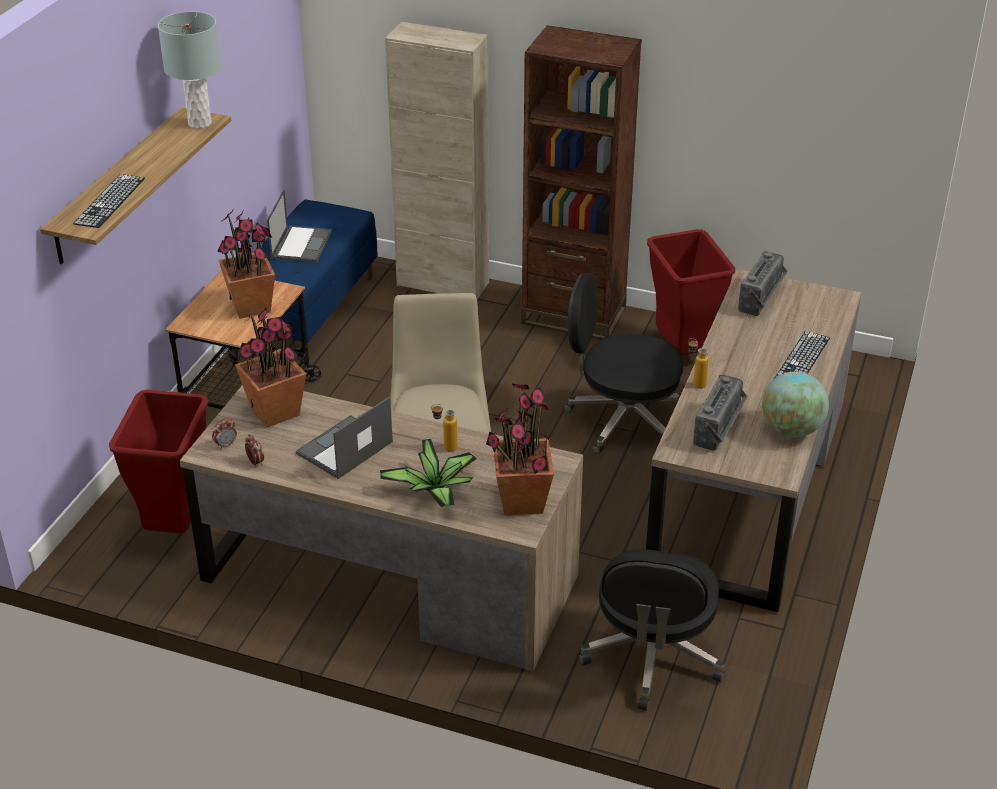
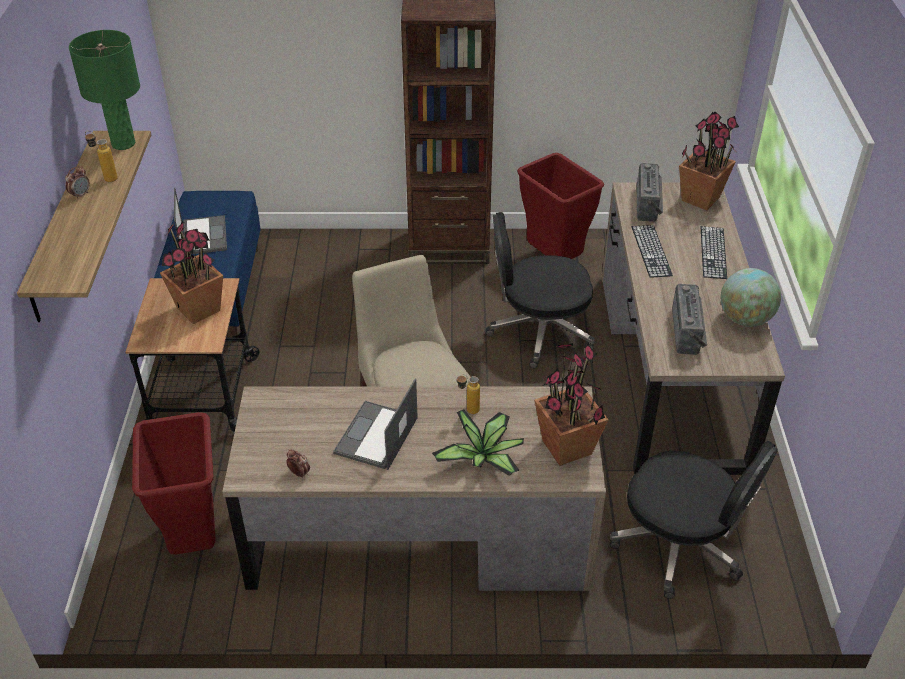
camera: 20 degrees left, 5 degrees up
keyboard [73,174,145,228] -> keyboard moved to [632,225,673,278]
grey table lamp [158,11,221,129] -> green table lamp [69,30,140,150]
alarm clock [212,418,237,450] -> alarm clock moved to [65,166,90,200]
potted plant [235,308,306,428] -> potted plant moved to [679,112,739,210]
beige cabinet [385,22,489,299] -> none
black office chair [579,549,725,711] -> black office chair turned 45 degrees counterclockwise [610,441,778,599]
bottle [688,338,709,389] -> bottle moved to [85,131,118,182]

